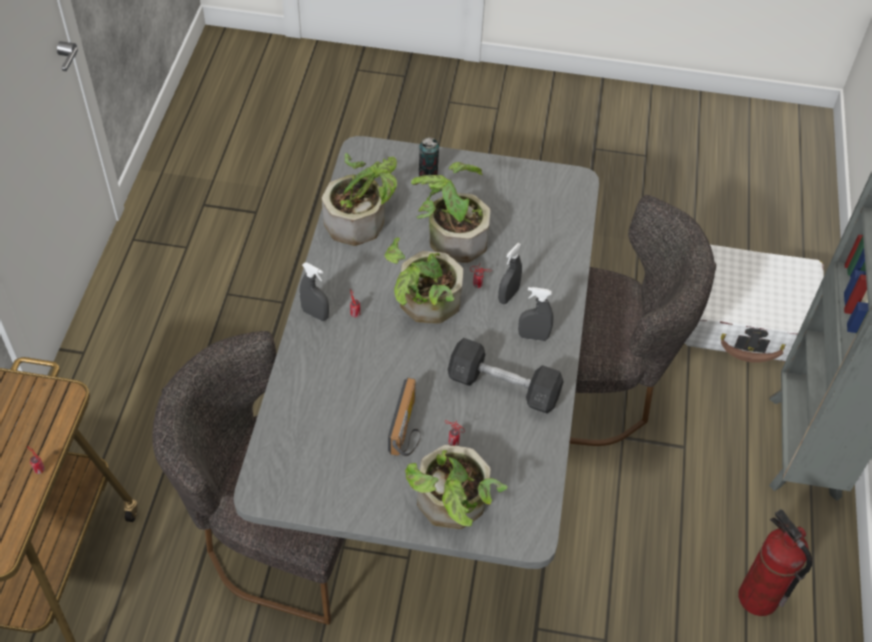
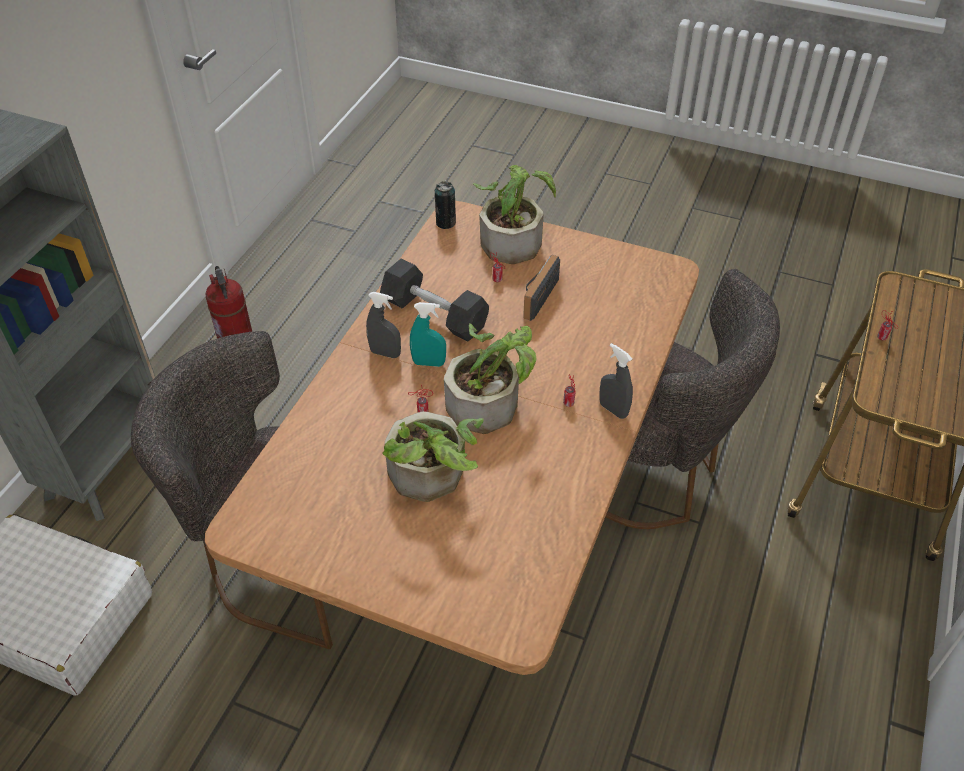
camera: 165 degrees left, 5 degrees down
grey dining table [233,136,599,569] -> brown dining table [205,201,699,675]
potted plant [322,153,397,246] -> none
can [419,137,439,176] -> can moved to [435,182,456,229]
grey spray bottle [498,243,522,304] -> none
none -> turquoise spray bottle [410,302,446,367]

